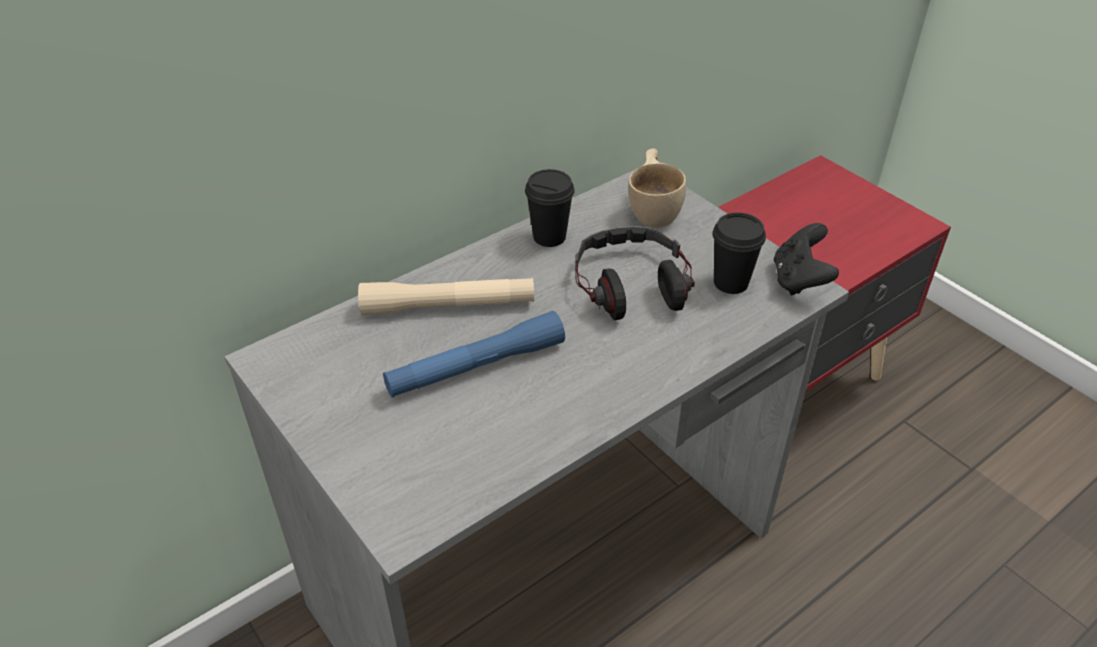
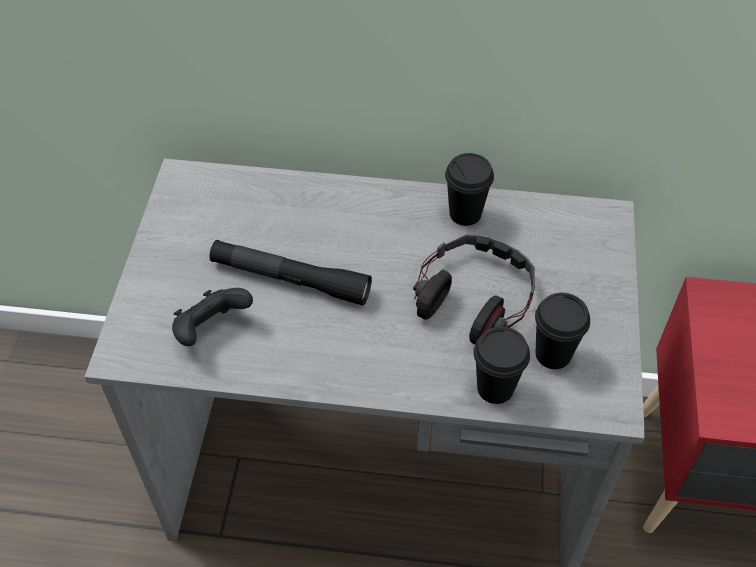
camera: 45 degrees right, 10 degrees up
beige flashlight [358,278,534,315] -> none
blue flashlight [383,311,565,398] -> black flashlight [209,240,372,306]
beige cup [628,148,686,228] -> none
black game controller [774,223,839,296] -> black game controller moved to [172,288,253,346]
none -> black cup [473,326,530,404]

